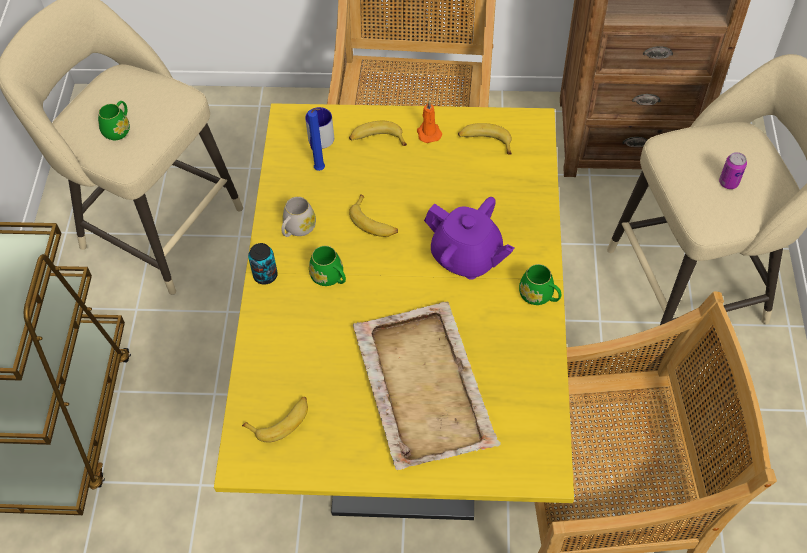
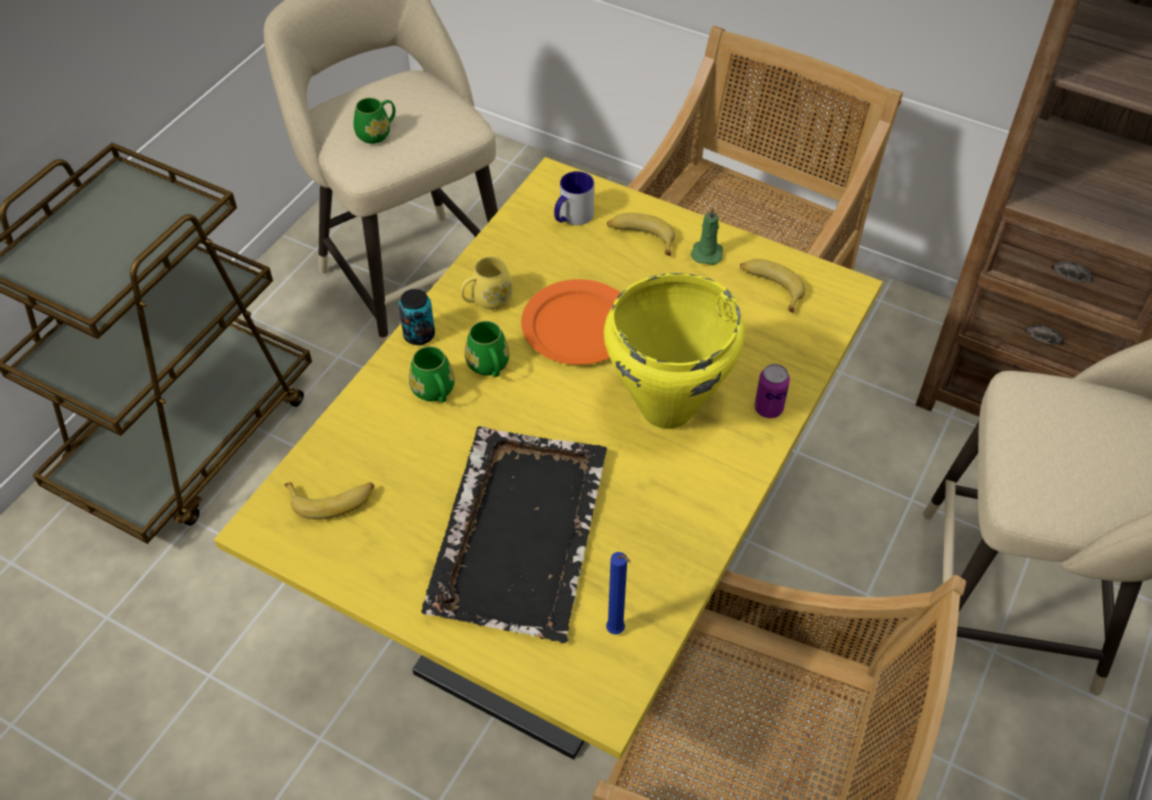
camera: 25 degrees right, 5 degrees down
white mug [281,196,316,237] -> yellow mug [460,257,513,310]
blue candle [307,108,325,171] -> blue candle moved to [606,552,631,635]
banana [349,194,398,237] -> orange plate [521,279,620,365]
beige tray [353,301,501,470] -> black tray [421,426,607,643]
orange candle [417,101,442,143] -> green candle [691,206,723,265]
purple teapot [424,197,515,280] -> yellow cooking pot [604,273,745,429]
green mug [519,264,561,305] -> green mug moved to [409,346,455,403]
can [719,152,747,189] -> can moved to [754,364,790,418]

